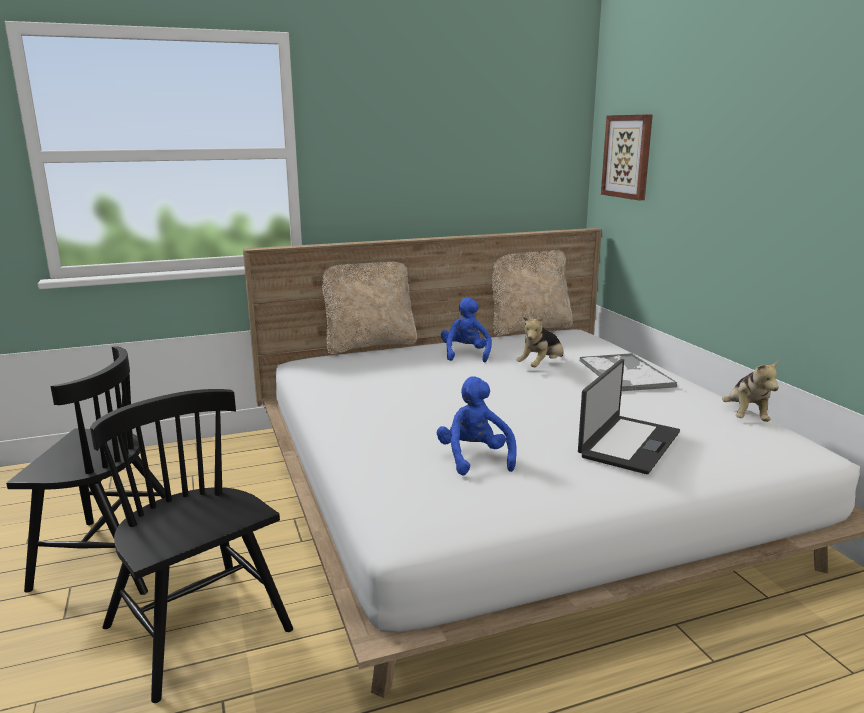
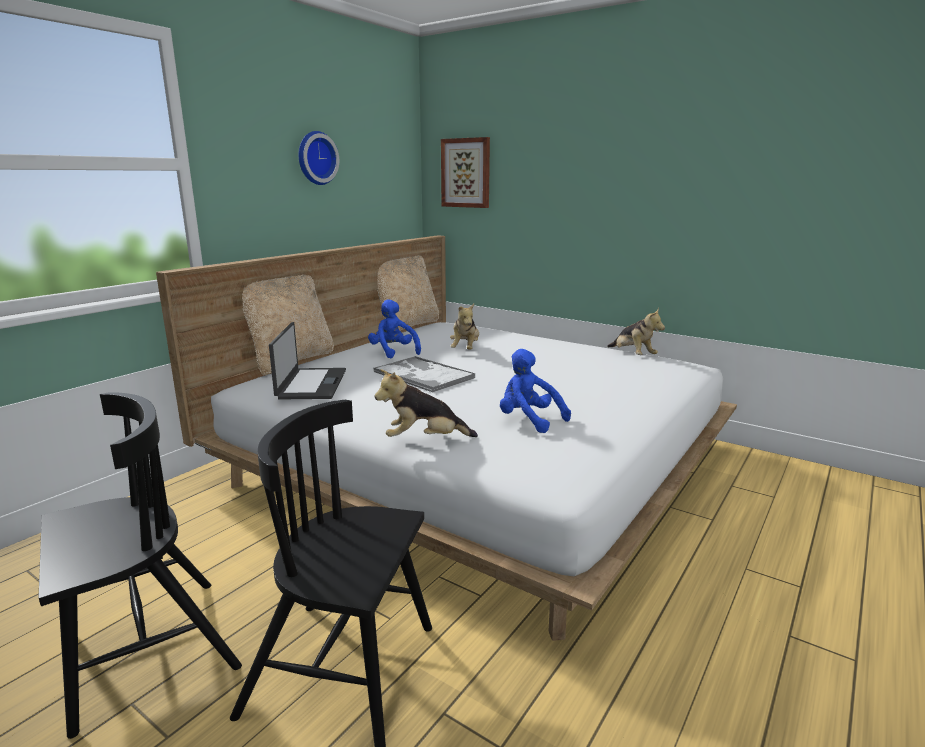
camera: 35 degrees left, 0 degrees up
laptop [578,359,680,474] -> laptop moved to [269,322,346,400]
tray [579,353,677,391] -> tray moved to [373,356,475,393]
none -> wall clock [299,131,339,185]
none -> plush toy [374,369,478,437]

